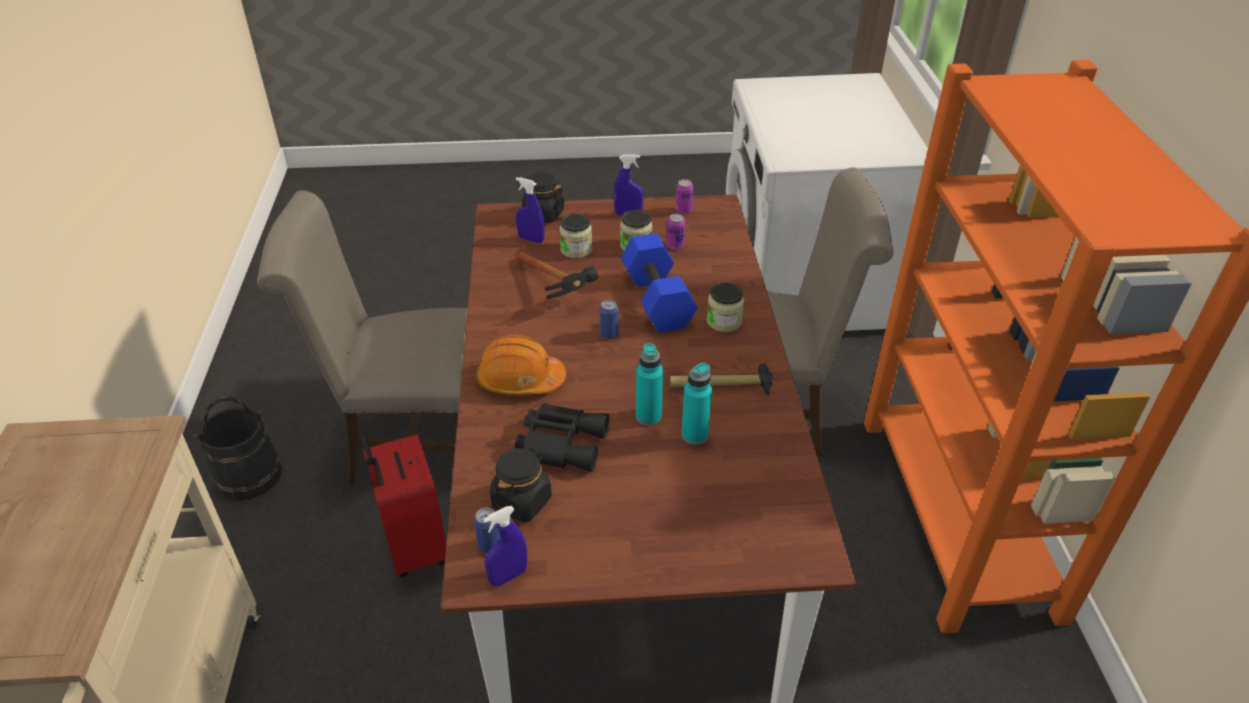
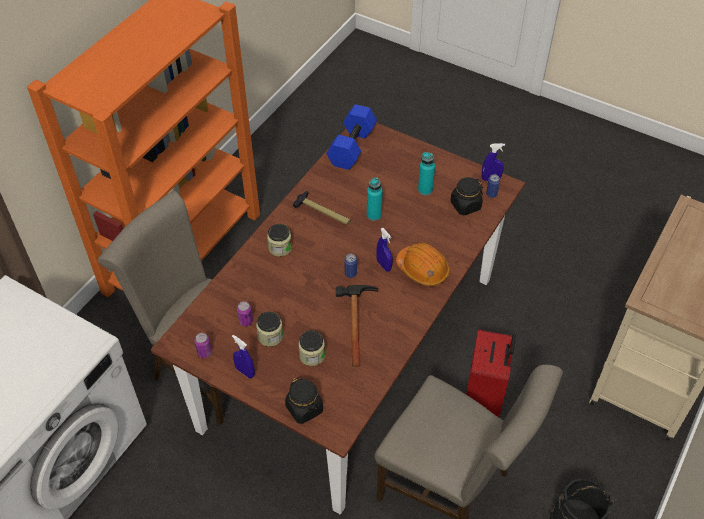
camera: 145 degrees left, 10 degrees up
black binoculars [515,403,609,472] -> none
blue spray bottle [516,177,545,243] -> blue spray bottle moved to [376,228,393,272]
blue dumbbell [621,233,698,332] -> blue dumbbell moved to [326,104,377,170]
turquoise bottle [681,363,712,445] -> turquoise bottle moved to [418,152,435,195]

